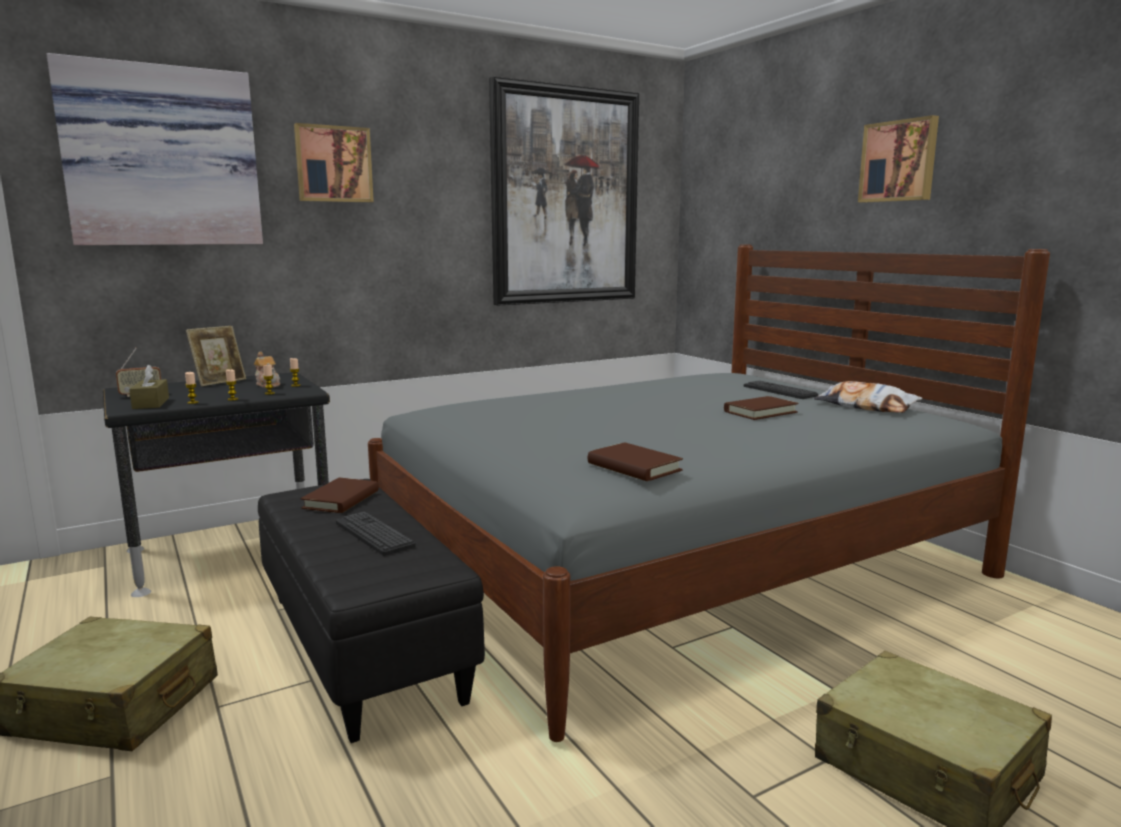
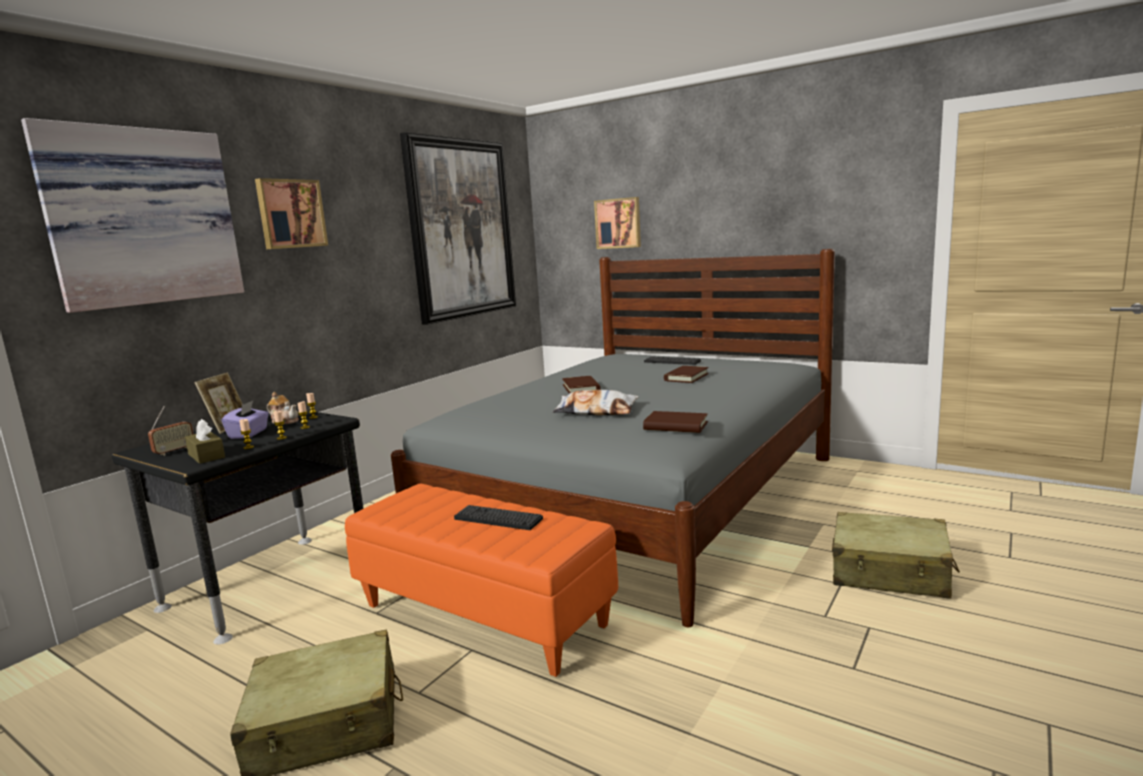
camera: 25 degrees left, 0 degrees up
black ottoman [258,479,485,743] -> orange ottoman [345,483,618,677]
brown book [300,478,379,513] -> brown book moved to [562,376,601,394]
pillow [814,381,922,413] -> pillow moved to [553,390,638,415]
picture [858,115,939,202] -> picture moved to [594,197,641,249]
none -> purple tissue box [222,401,269,439]

